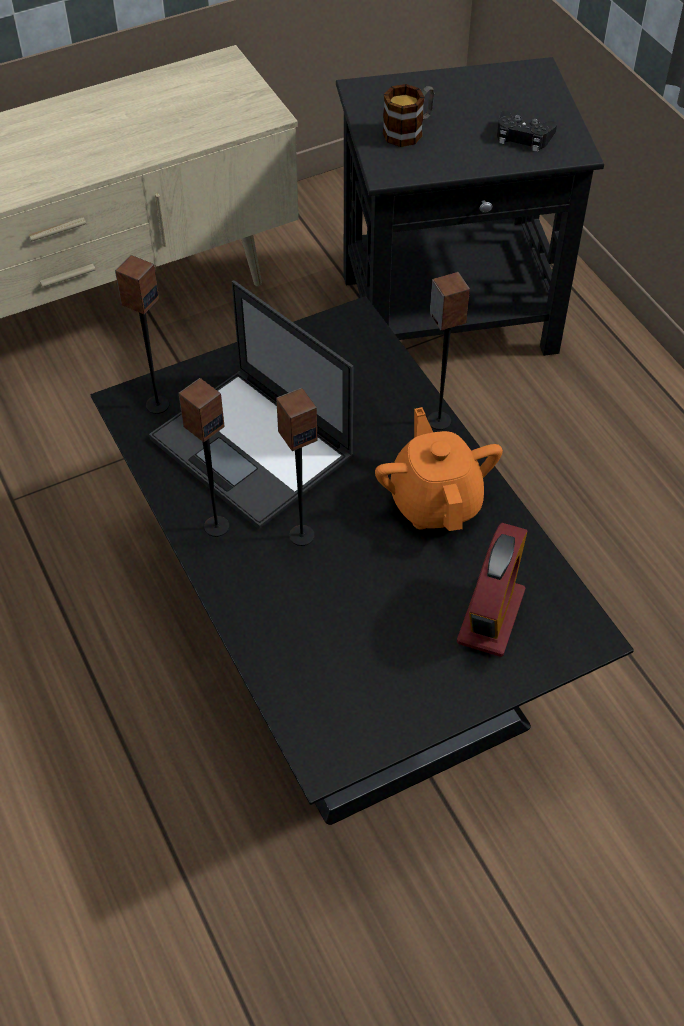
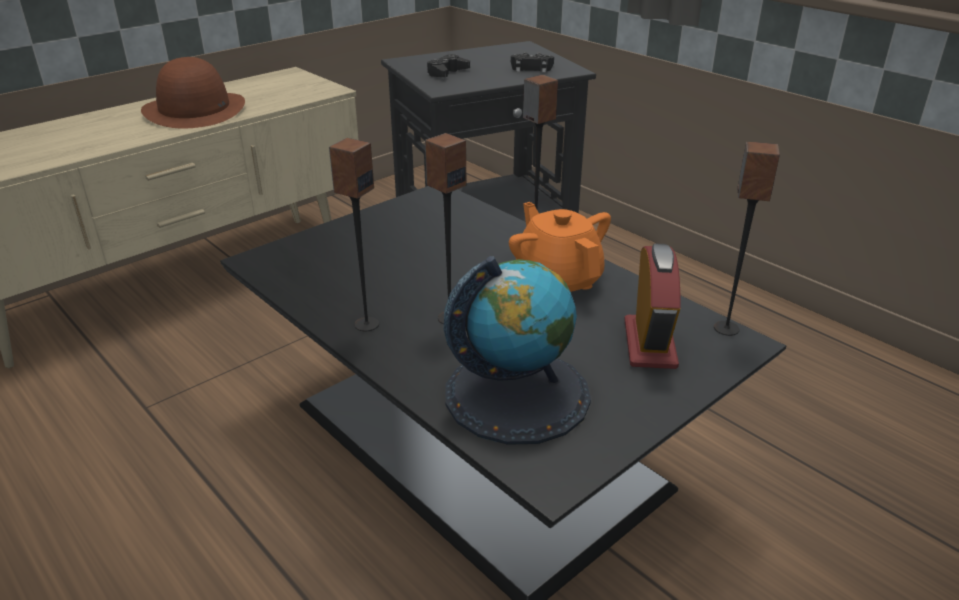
camera: 15 degrees left, 20 degrees down
speaker [115,255,169,414] -> speaker moved to [714,141,780,336]
laptop [149,281,354,529] -> none
mug [383,84,434,147] -> black game controller [427,54,470,77]
none -> brown hat [141,57,245,128]
none -> globe [444,256,591,445]

